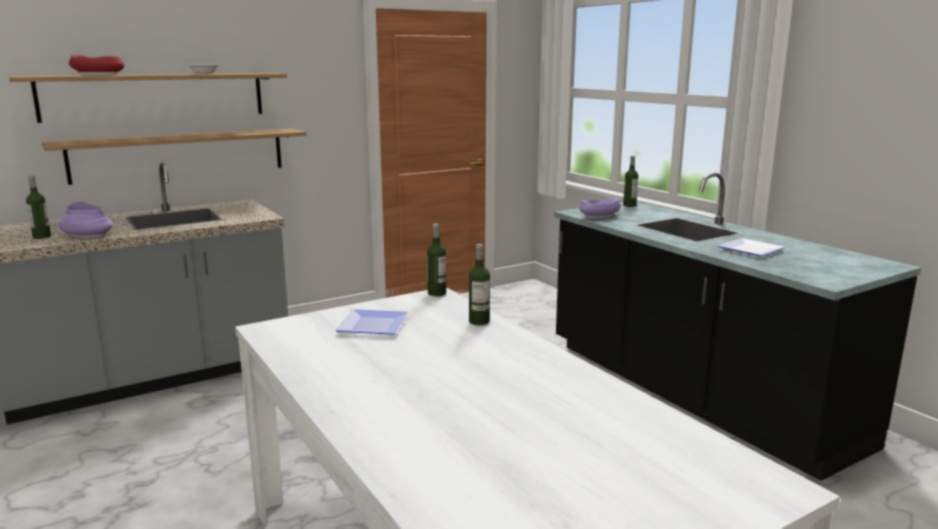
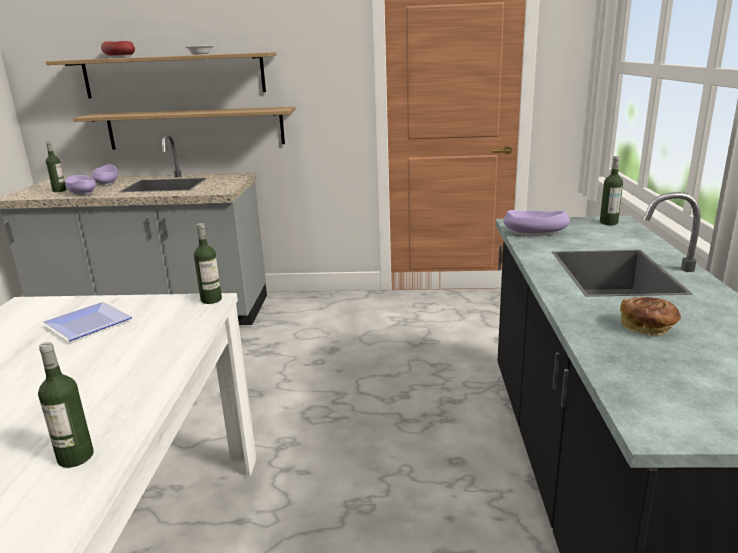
camera: 35 degrees right, 5 degrees up
bottle [469,244,490,325] -> bottle moved to [38,342,94,468]
plate [718,238,786,256] -> bread [620,297,681,335]

